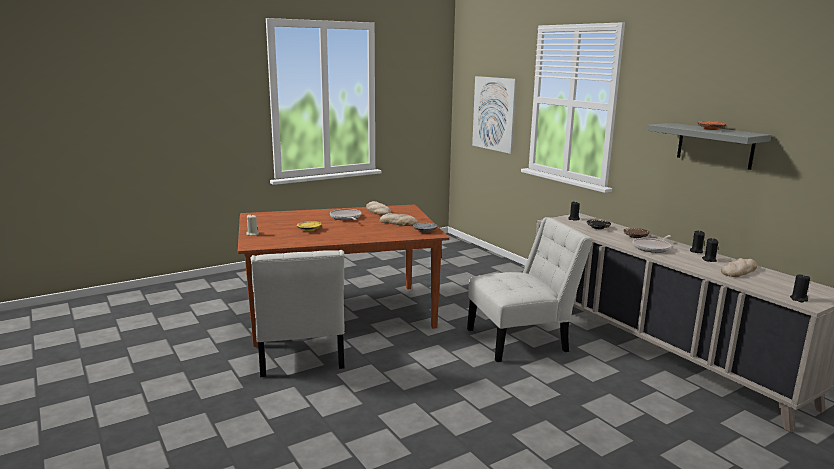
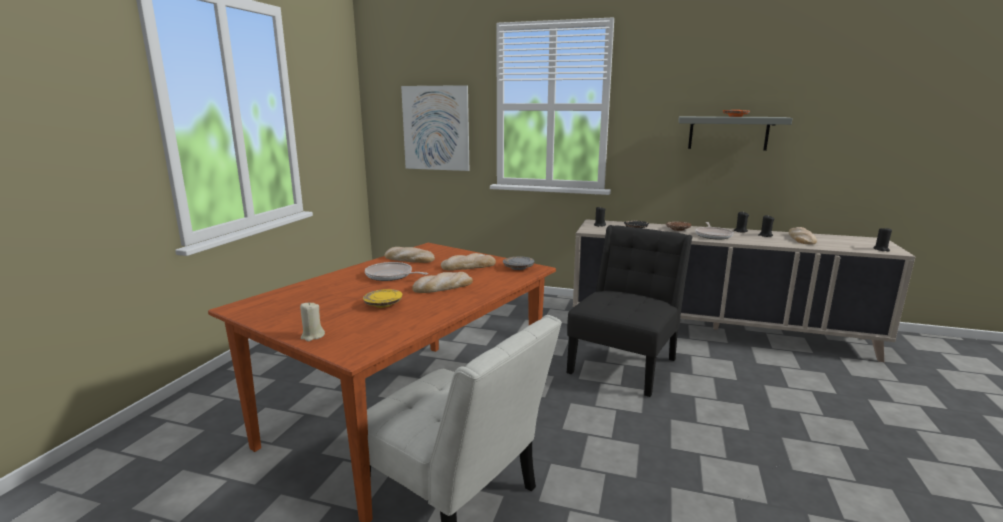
camera: 40 degrees left, 0 degrees up
white chair [467,217,593,362] -> black chair [567,225,692,397]
none -> bread [412,272,473,293]

